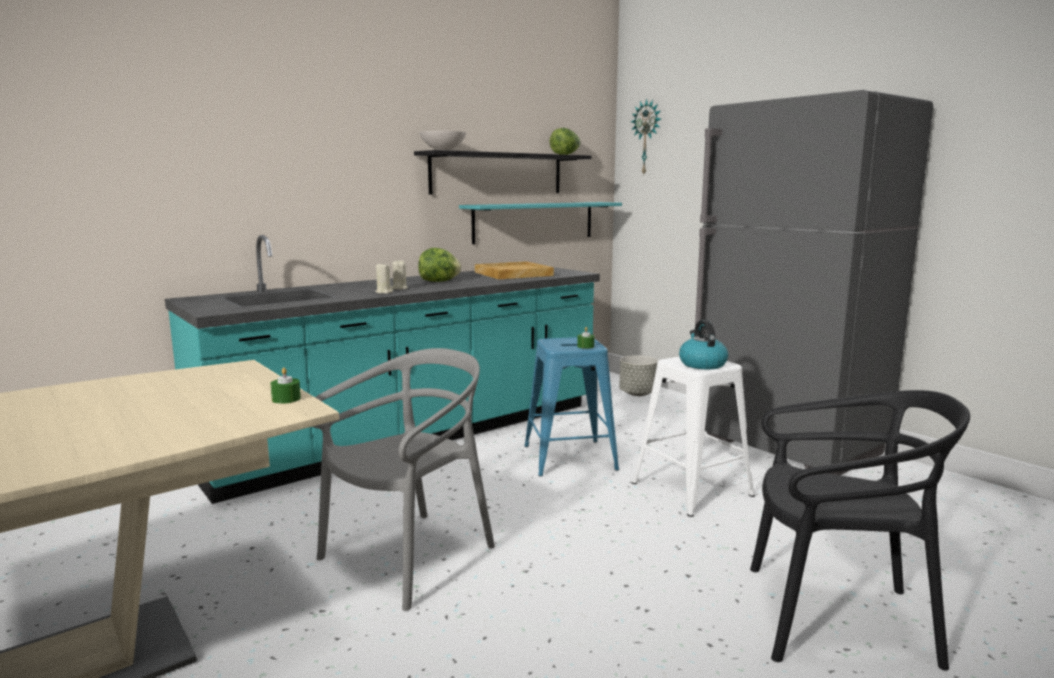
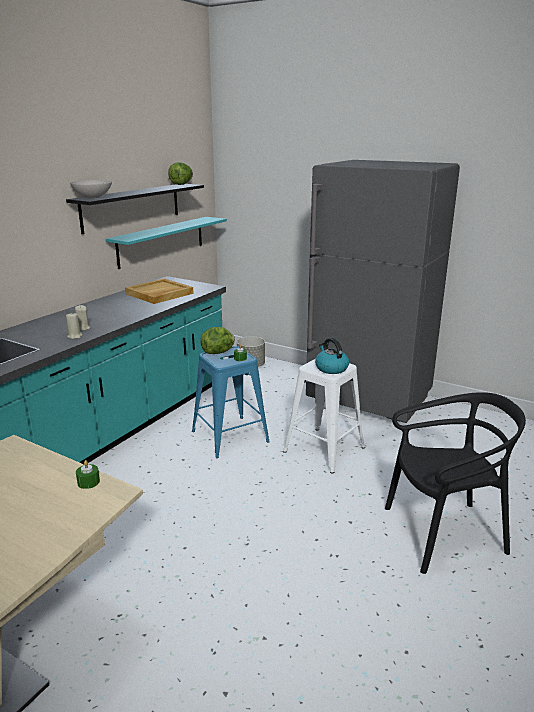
camera: 20 degrees left, 10 degrees up
grey chair [313,348,495,611] -> none
lettuce [418,248,461,282] -> lettuce moved to [200,327,235,354]
wall clock [631,99,661,176] -> none

